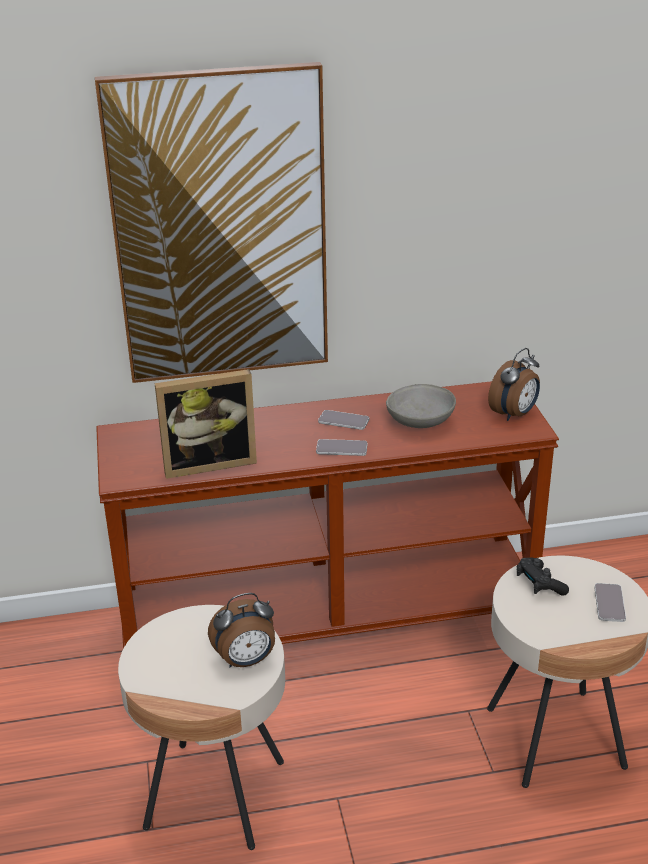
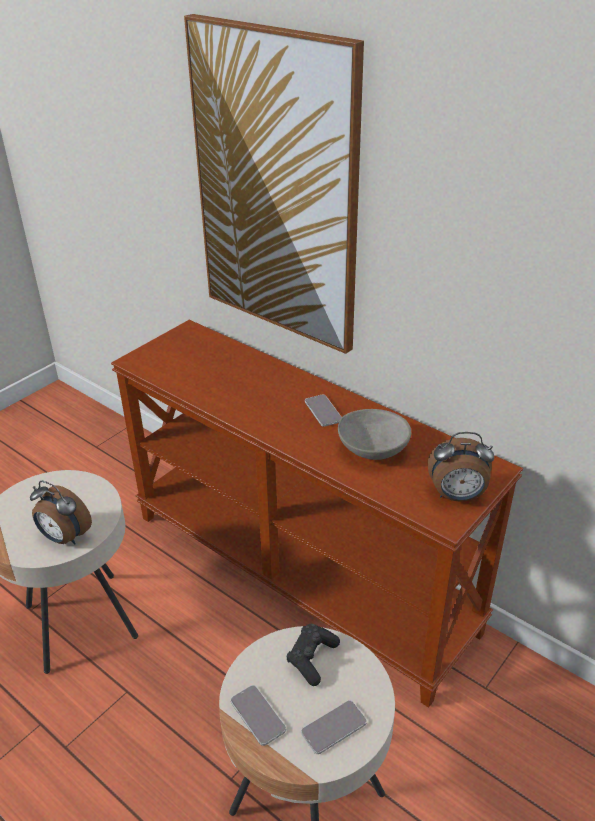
camera: 50 degrees right, 5 degrees up
picture frame [155,369,257,479] -> none
phone [316,439,367,456] -> phone moved to [231,685,286,746]

